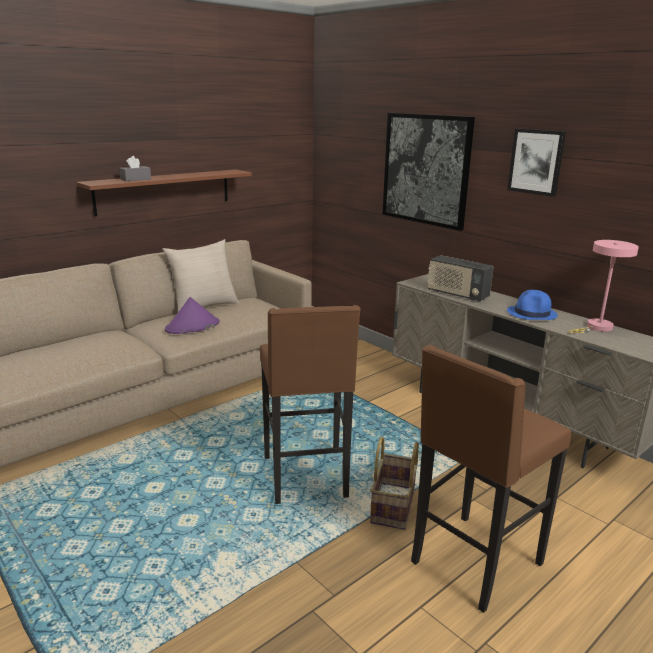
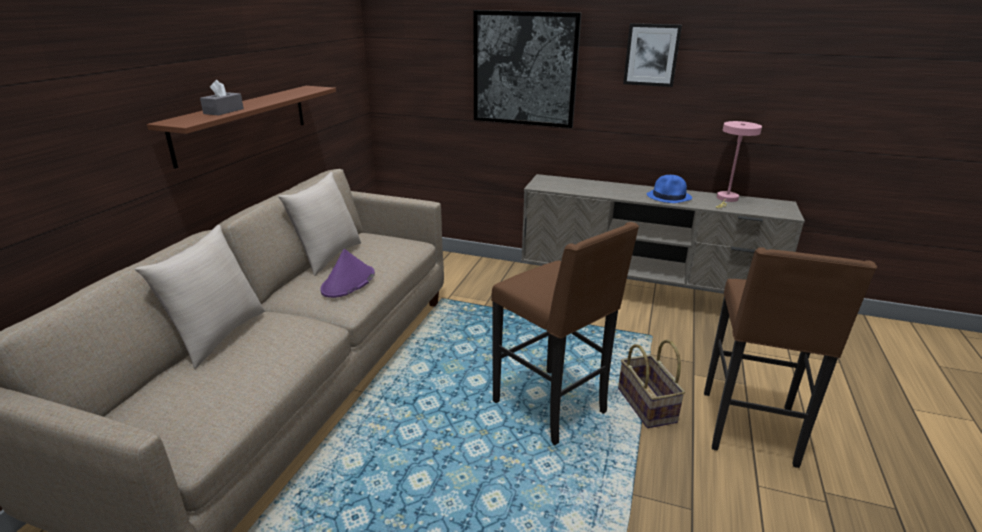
camera: 30 degrees left, 5 degrees up
radio [428,255,493,301] -> none
none -> beige pillow [135,225,265,369]

